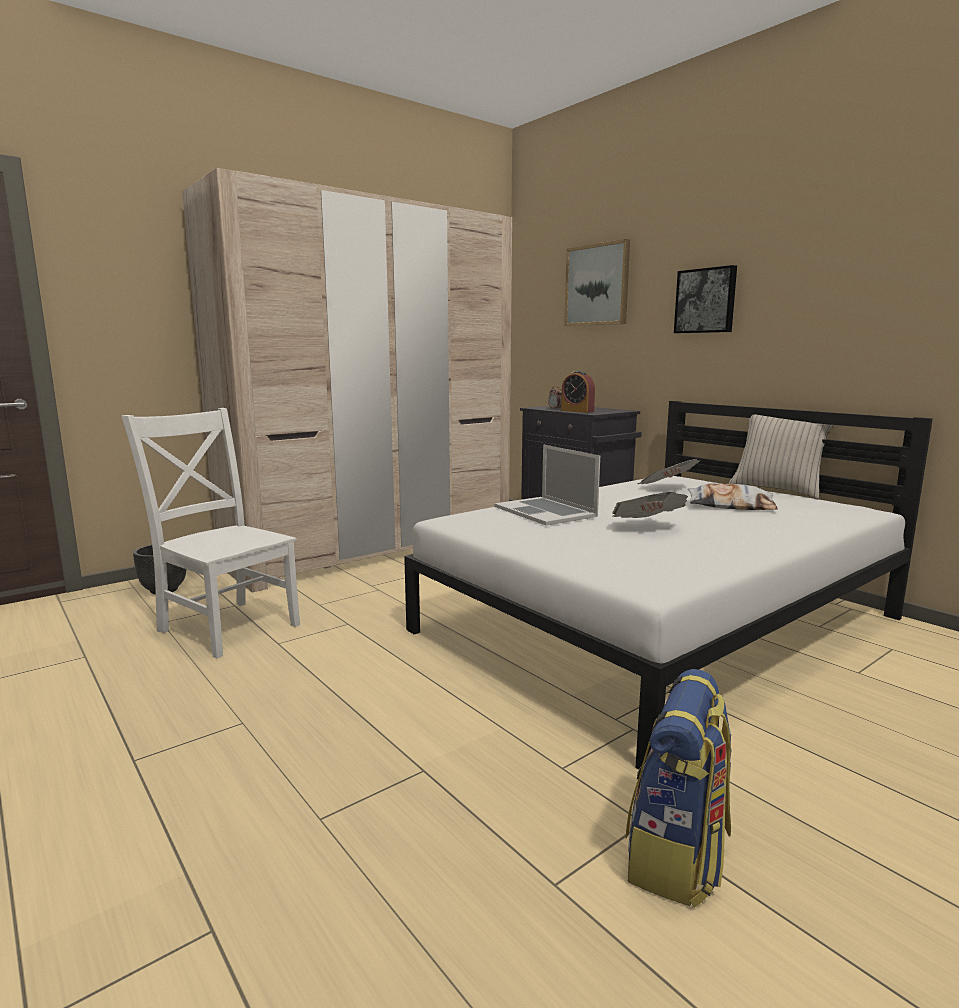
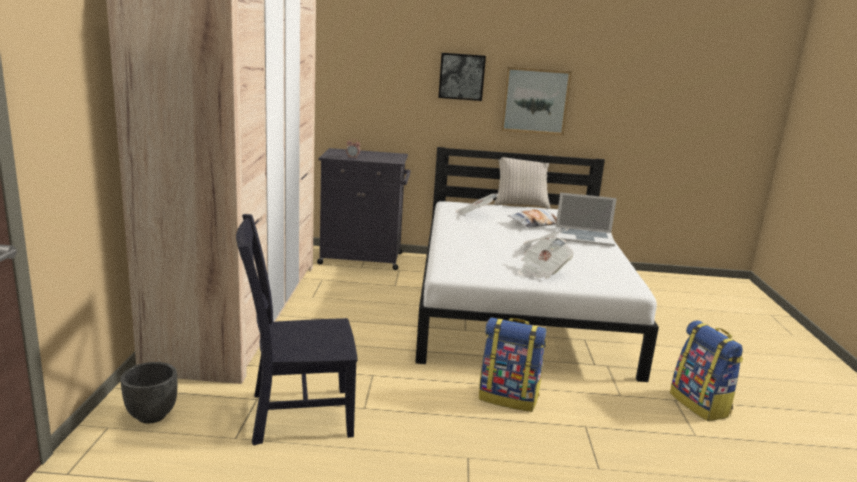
camera: 50 degrees left, 5 degrees up
white chair [121,408,300,659] -> black chair [236,214,358,445]
laptop [494,444,600,526] -> laptop moved to [556,192,617,246]
alarm clock [561,371,595,413] -> none
picture [564,239,630,326] -> picture moved to [501,66,572,136]
none -> backpack [479,317,546,412]
none -> newspaper [518,238,573,279]

